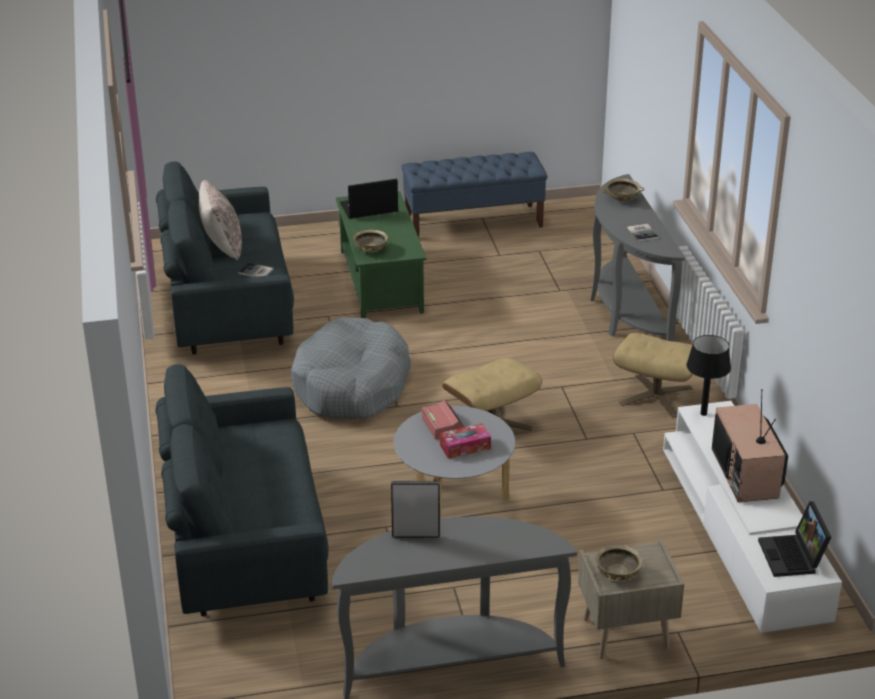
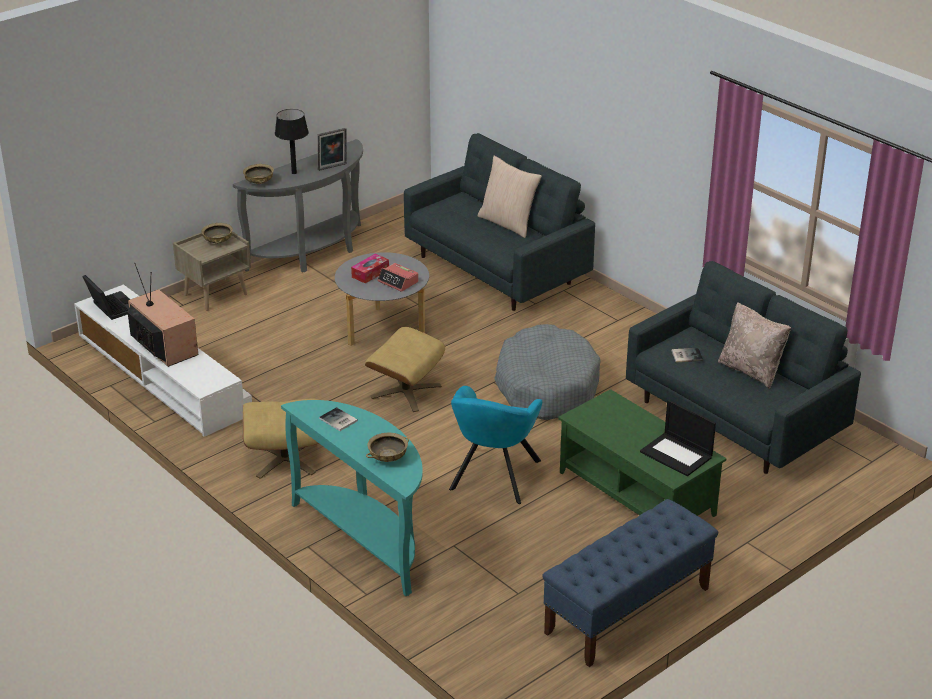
camera: 150 degrees right, 0 degrees up
laptop [340,179,398,219] -> laptop turned 90 degrees clockwise [640,400,716,476]
beige bowl [353,230,388,253] -> beige bowl moved to [243,164,274,184]
grey console table [590,174,685,342] -> turquoise console table [281,400,423,596]
black table lamp [686,335,731,416] -> black table lamp moved to [275,109,309,174]
none -> turquoise armchair [449,386,542,504]
none -> beige pillow [478,155,542,238]

